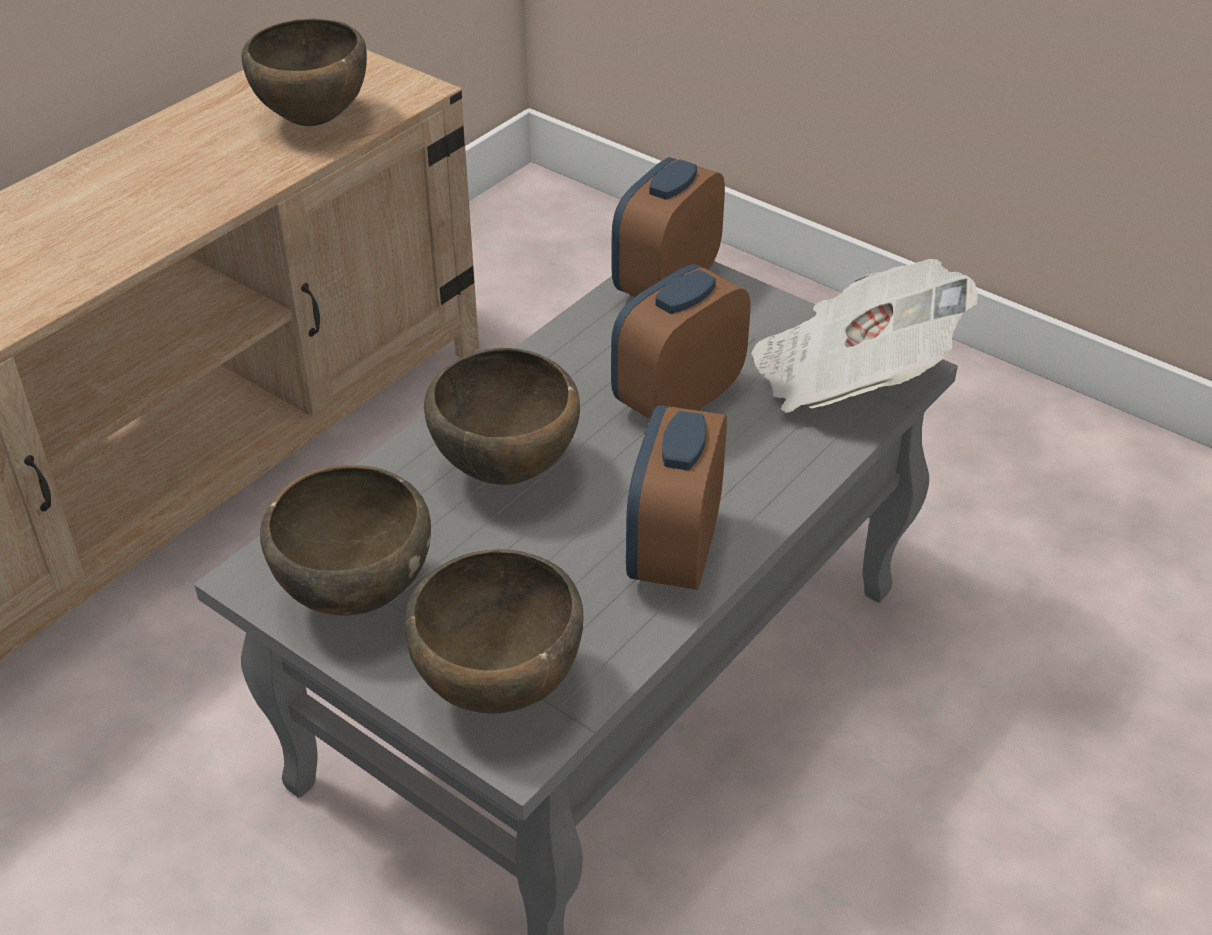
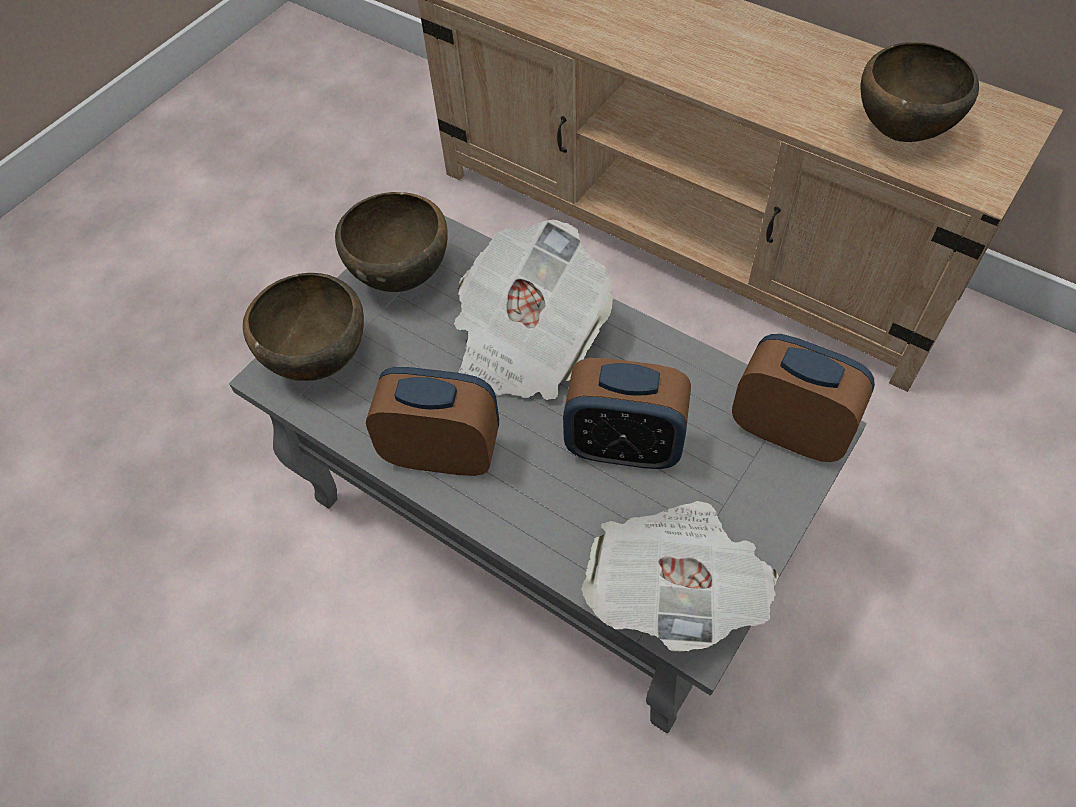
camera: 90 degrees right, 15 degrees up
brown bowl [424,348,580,485] -> newspaper [454,220,613,400]
alarm clock [611,264,751,419] -> alarm clock turned 150 degrees clockwise [563,358,691,469]

